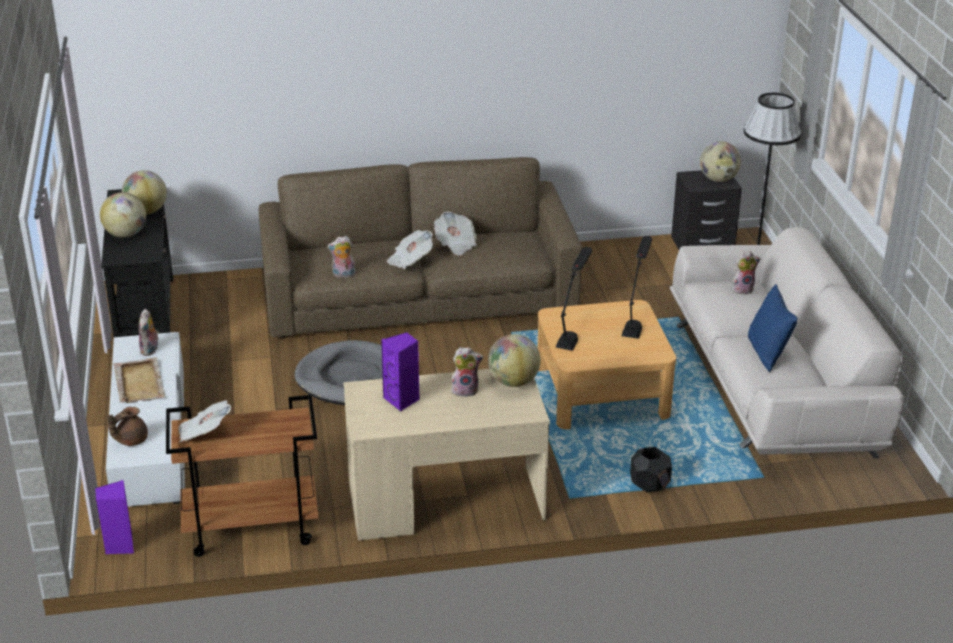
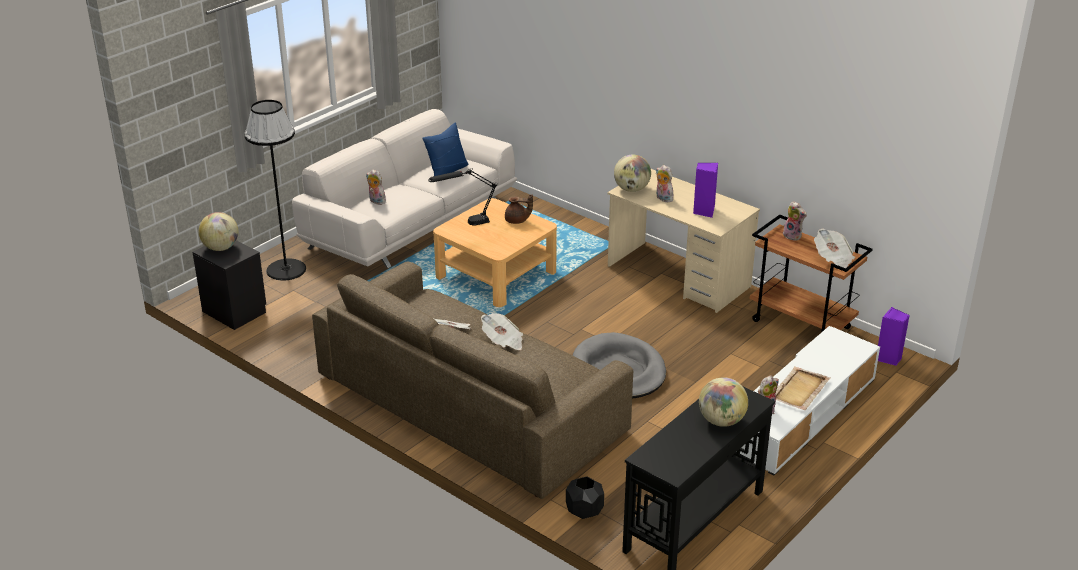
camera: 130 degrees left, 0 degrees up
brown teapot [107,407,148,446] -> brown teapot moved to [505,194,533,224]
globe [122,170,167,214] -> none
plush toy [327,236,356,279] -> plush toy moved to [782,201,807,241]
black table lamp [556,247,592,351] -> none
black planter [630,447,672,492] -> black planter moved to [566,476,604,519]

